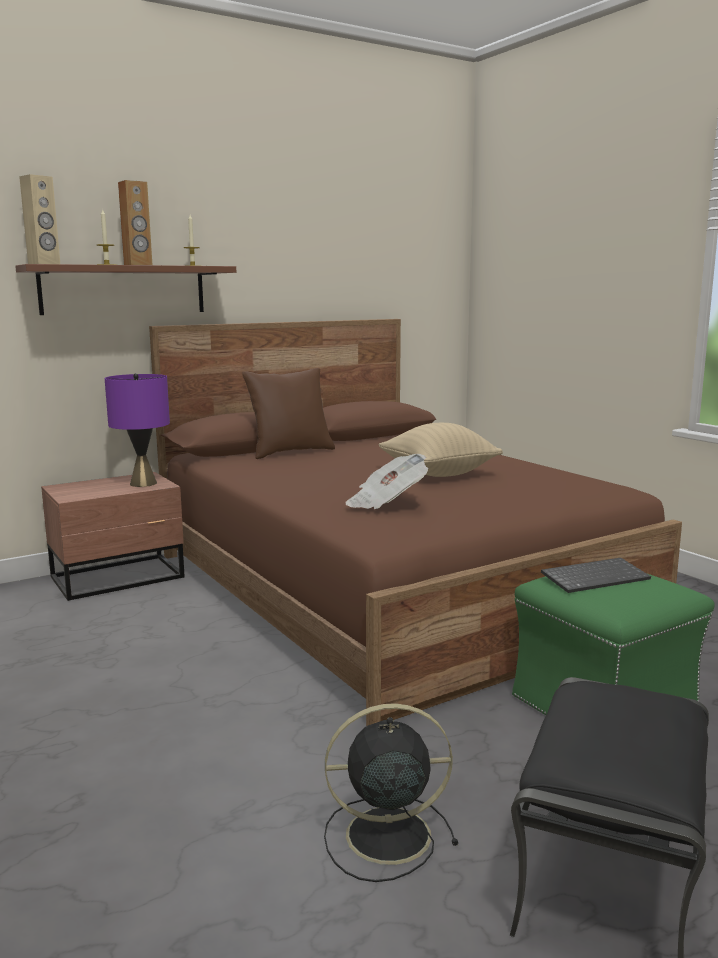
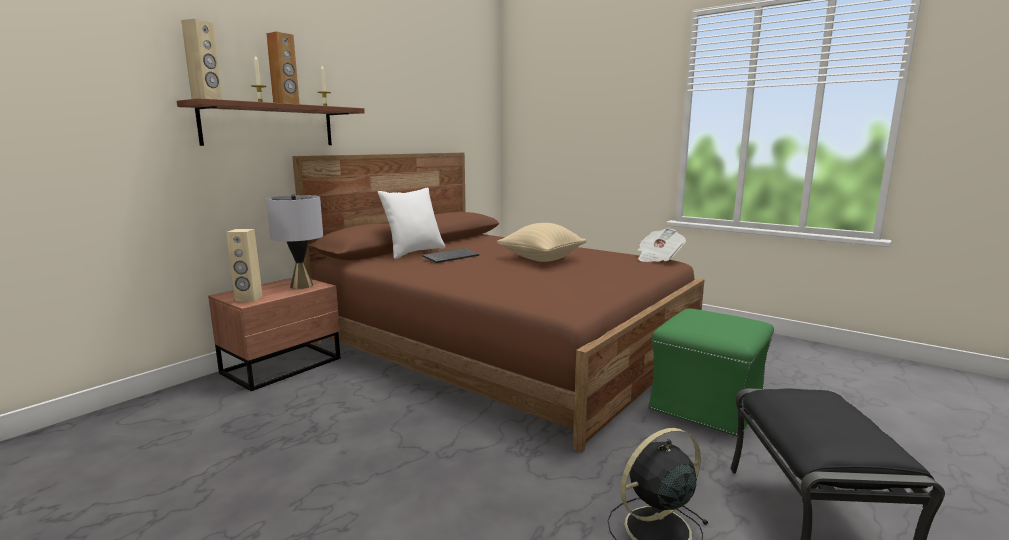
camera: 20 degrees left, 0 degrees up
purple table lamp [105,373,170,487] -> grey table lamp [266,194,323,289]
brown pillow [242,368,335,459] -> white pillow [378,188,445,259]
newspaper [345,454,428,509] -> newspaper moved to [638,228,686,262]
keyboard [541,558,651,593] -> keyboard moved to [422,248,479,263]
none -> beige speaker [227,229,263,302]

